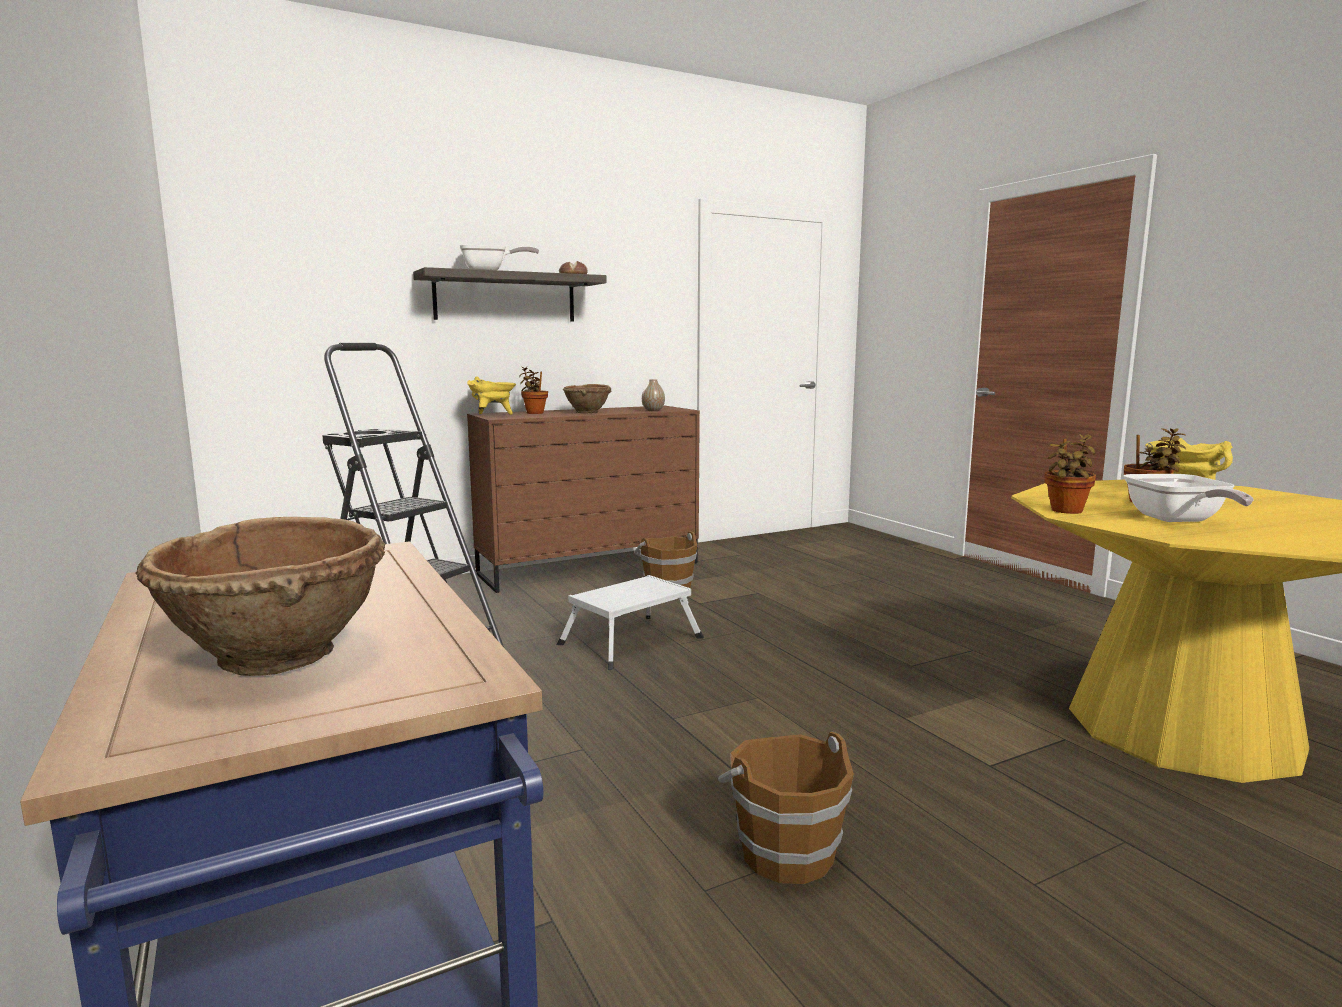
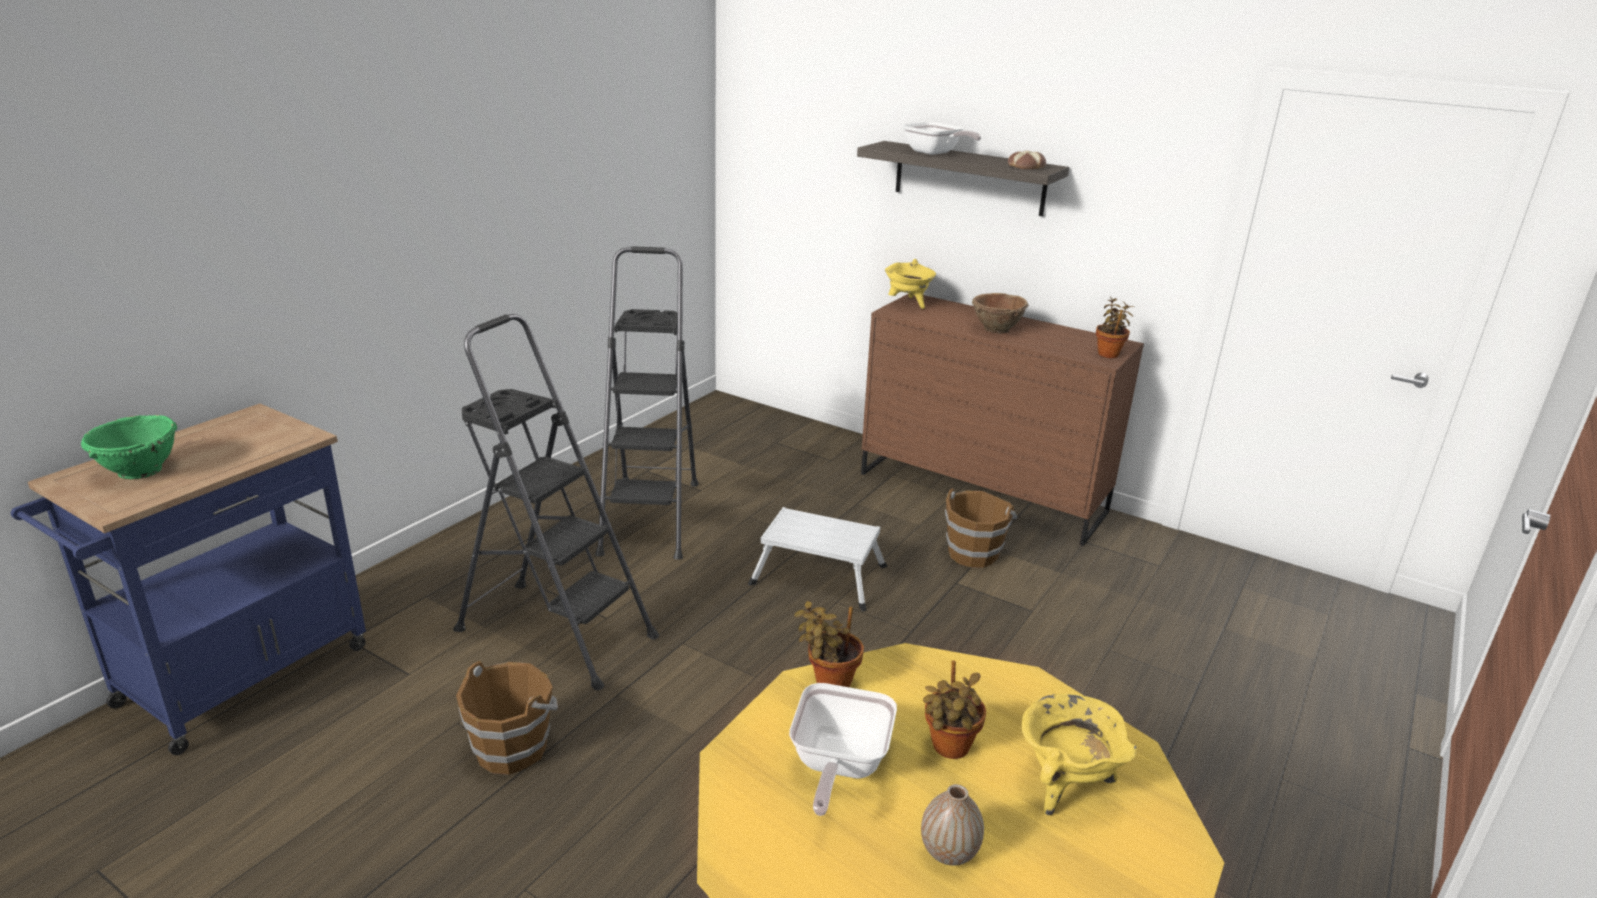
camera: 60 degrees right, 15 degrees up
brown bowl [135,517,385,676] -> green bowl [81,415,178,479]
potted plant [519,367,548,414] -> potted plant moved to [1096,297,1134,358]
vase [642,379,665,411] -> vase moved to [921,784,984,866]
frying pan [1124,474,1254,522] -> frying pan turned 45 degrees counterclockwise [789,683,897,816]
none -> step ladder [453,314,659,690]

